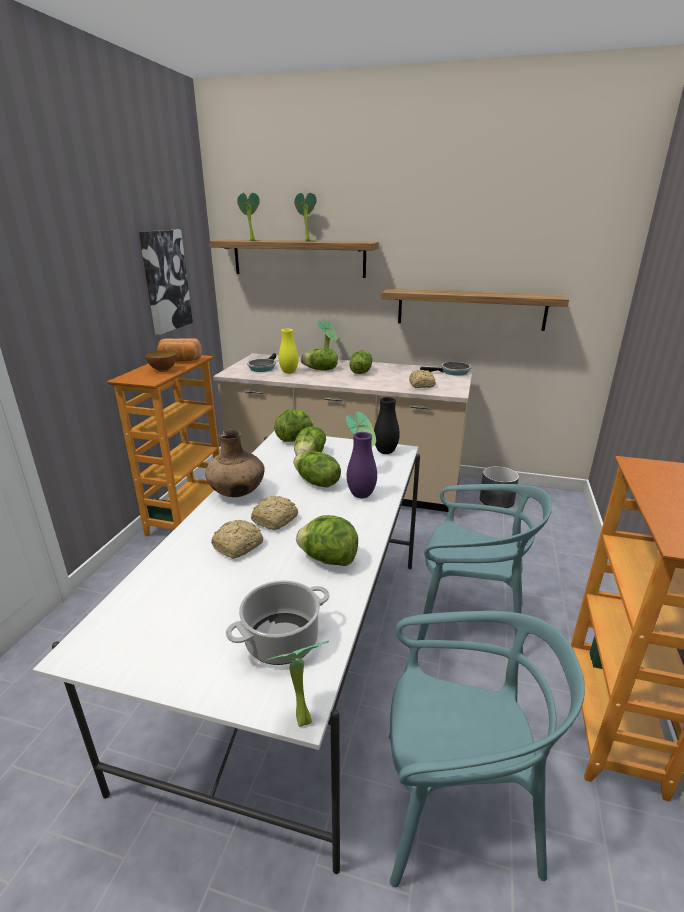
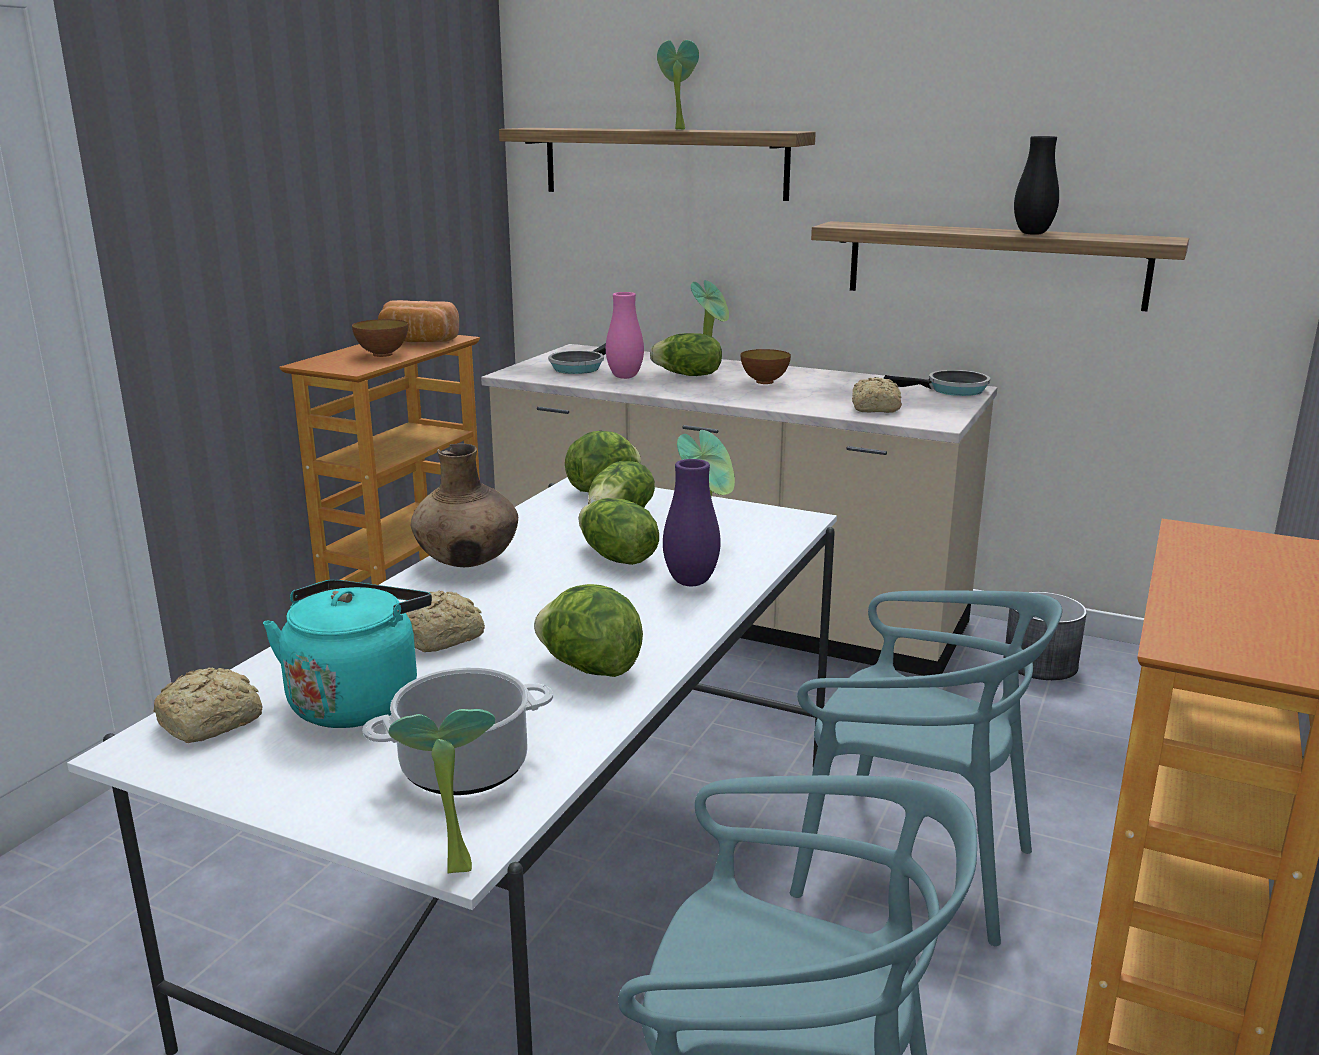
camera: 10 degrees right, 5 degrees down
picture [139,230,193,335] -> none
potted plant [237,193,260,241] -> none
bread [251,496,298,530] -> bread moved to [153,667,263,743]
yellow vase [279,329,298,374] -> pink vase [606,292,644,379]
lettuce [350,350,372,374] -> bowl [741,349,791,384]
black vase [374,397,400,454] -> black vase moved to [1014,136,1059,235]
none -> turquoise kettle [263,580,432,728]

